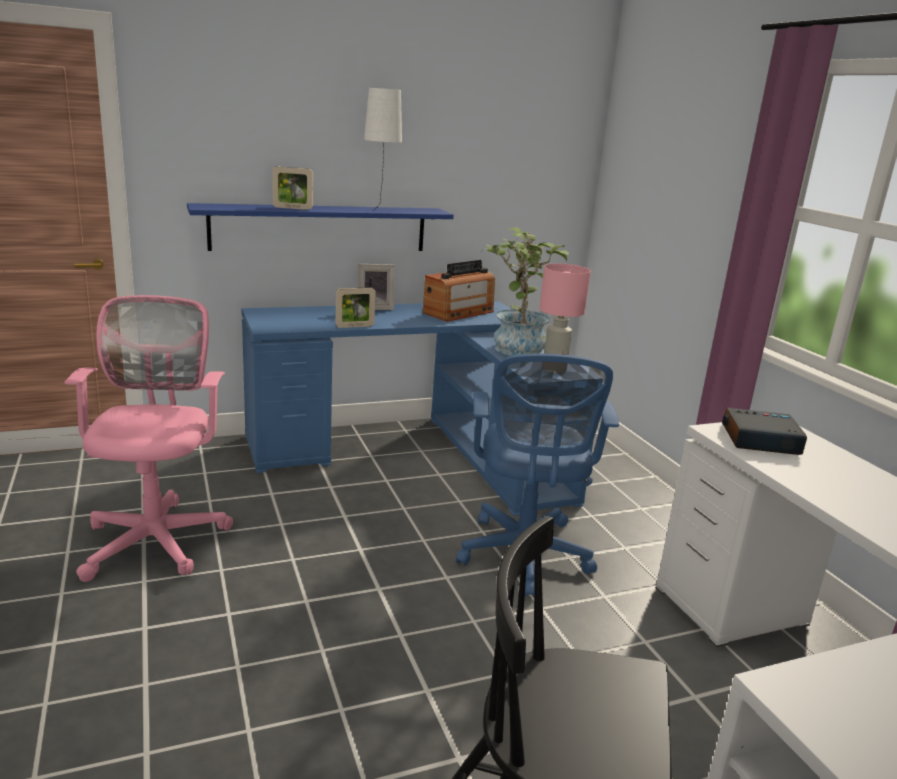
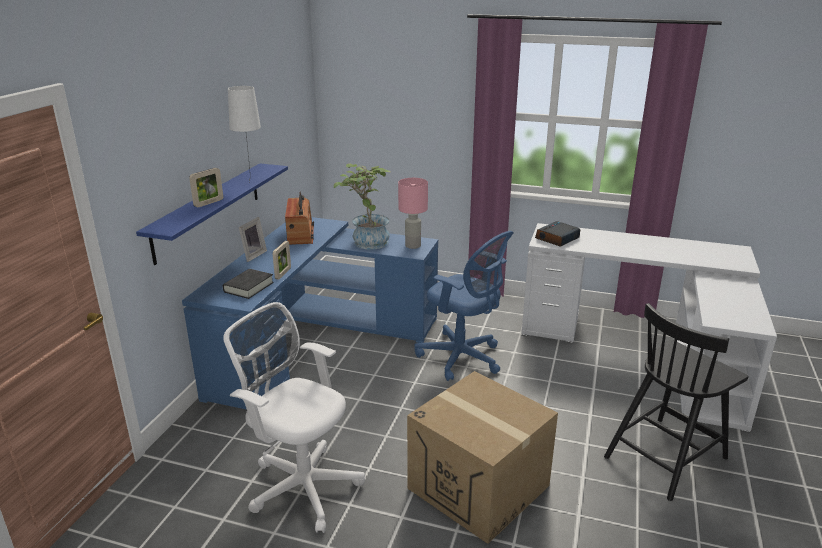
camera: 50 degrees left, 5 degrees up
pink office chair [64,295,233,582] -> white office chair [223,302,365,533]
none -> black book [223,269,274,299]
none -> cardboard box [407,371,558,544]

